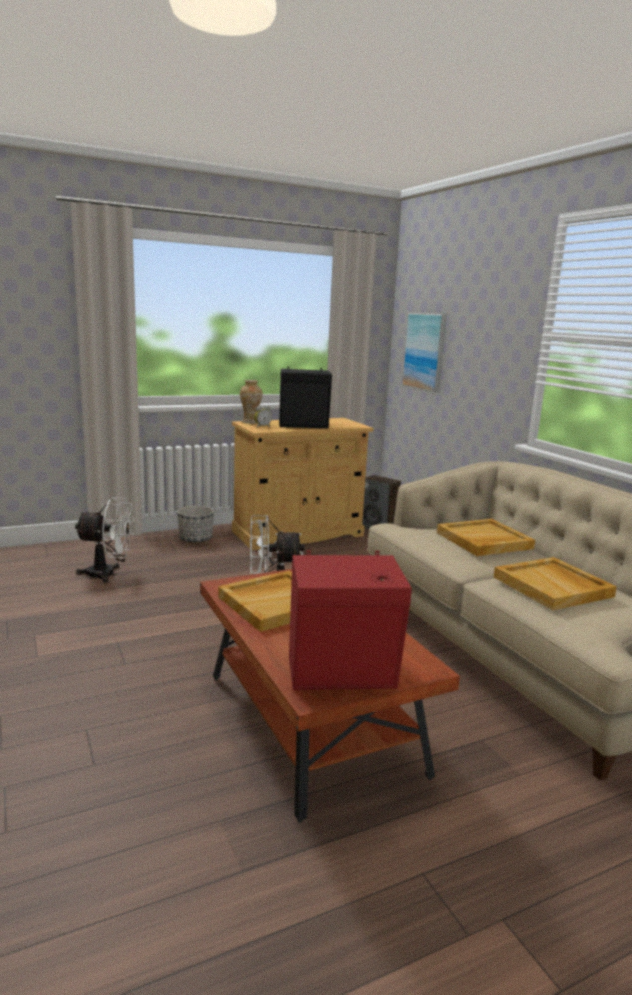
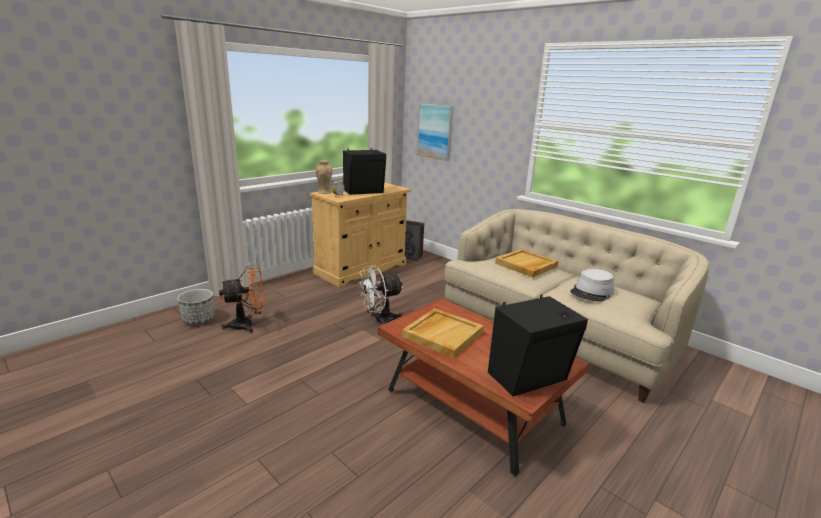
camera: 20 degrees left, 5 degrees up
white fan [74,497,134,583] -> orange fan [219,265,264,333]
planter [177,506,214,543] -> planter moved to [177,289,214,325]
red speaker [289,550,412,690] -> black speaker [488,295,588,396]
beige tray [494,557,617,610] -> grey hat [570,269,614,302]

